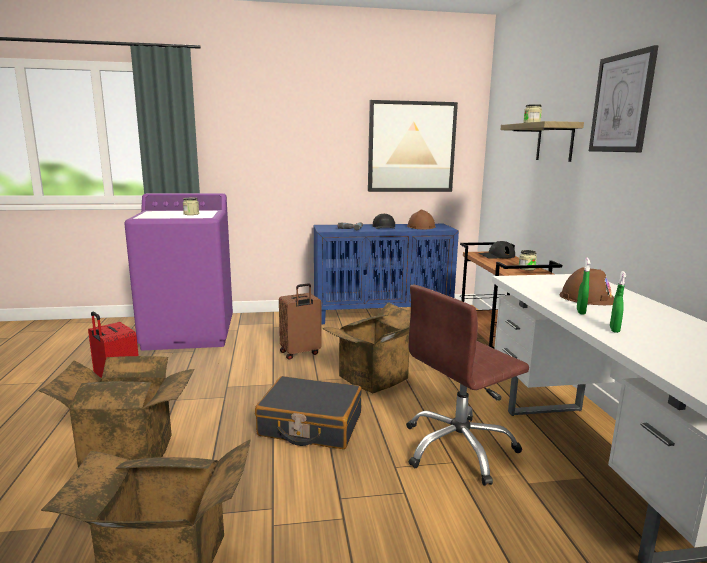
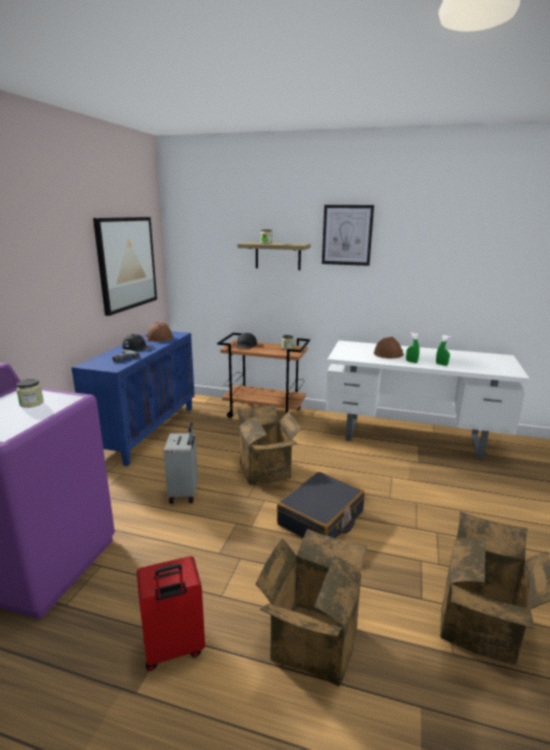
camera: 65 degrees left, 5 degrees up
brown suitcase [279,283,322,360] -> grey suitcase [164,422,198,504]
brown office chair [407,285,529,486] -> none

